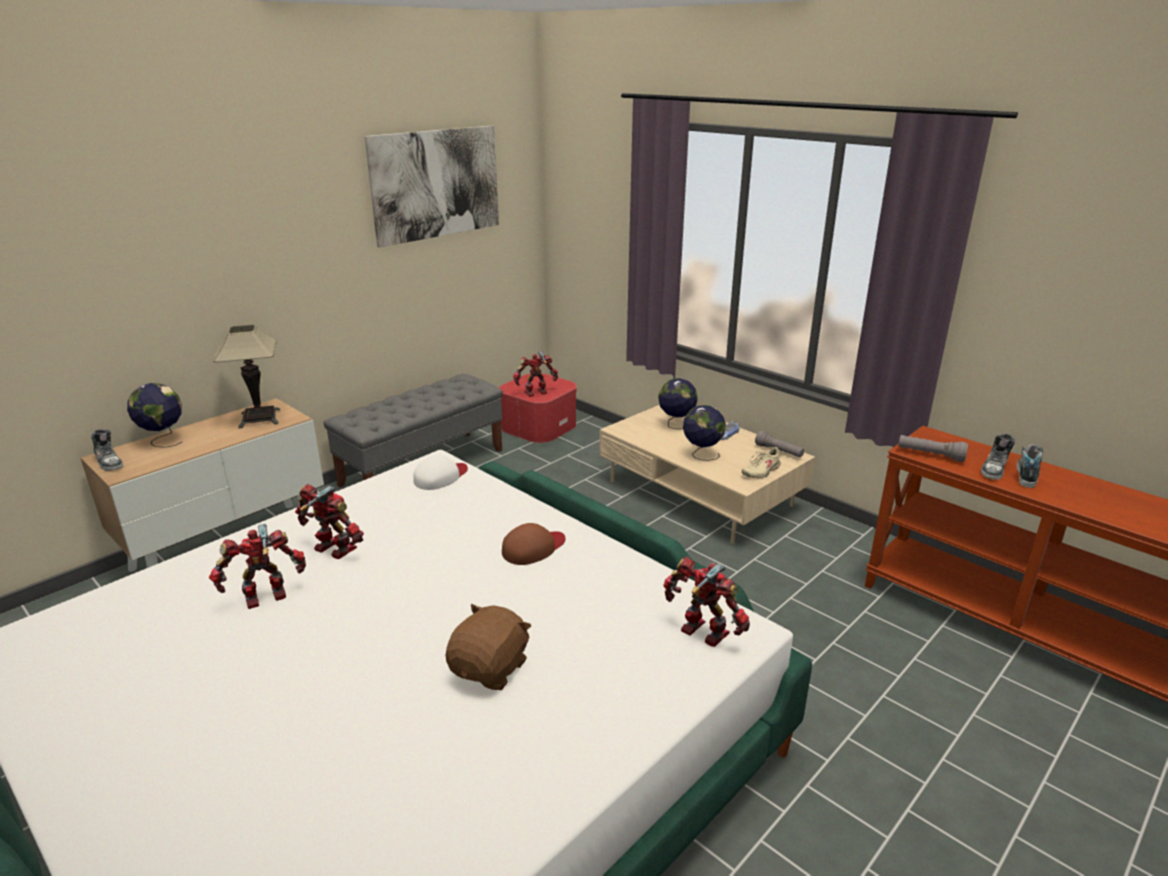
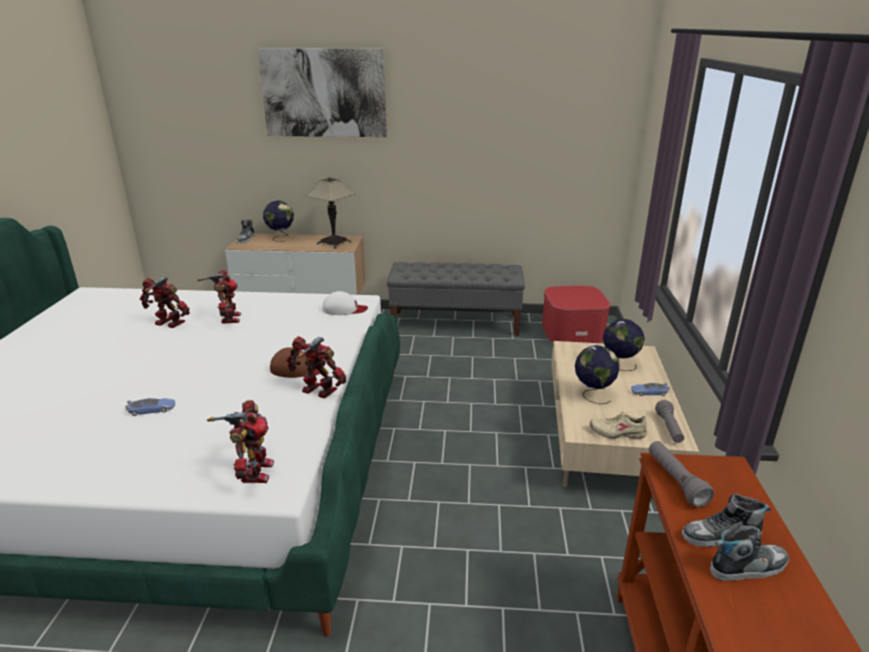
camera: 50 degrees right, 0 degrees up
picture [364,126,499,248] -> picture moved to [257,48,387,137]
brown plush toy [445,604,531,690] -> toy car [125,398,175,416]
toy robot [513,351,558,397] -> toy robot moved to [286,336,346,398]

